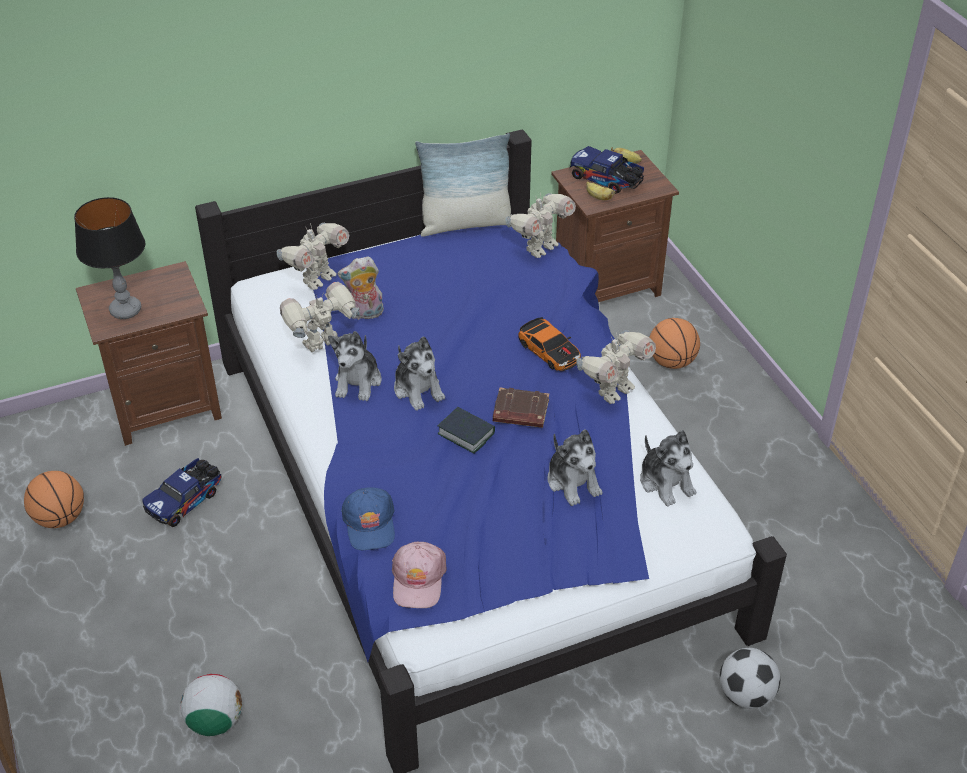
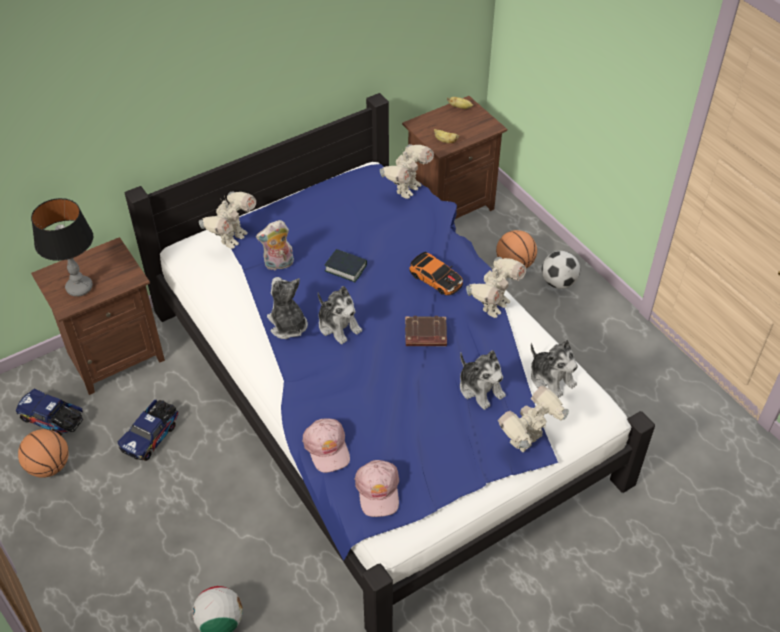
camera: 10 degrees left, 5 degrees up
toy robot [280,282,360,352] -> toy robot moved to [498,385,569,452]
plush toy [328,331,381,401] -> plush toy turned 150 degrees clockwise [267,277,308,339]
blue cap [341,487,395,550] -> pink cap [302,419,350,473]
pillow [415,133,511,237] -> none
book [438,407,495,454] -> book moved to [325,249,367,282]
toy truck [570,146,644,194] -> toy truck moved to [16,388,83,435]
football [720,648,780,709] -> football moved to [542,251,580,289]

